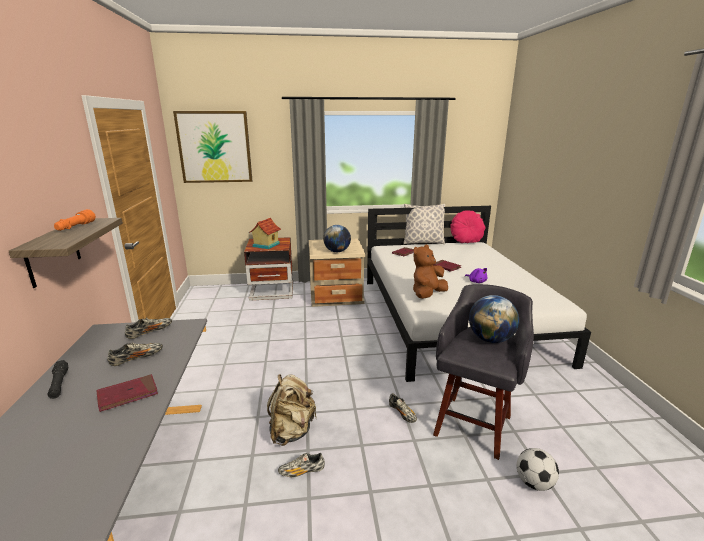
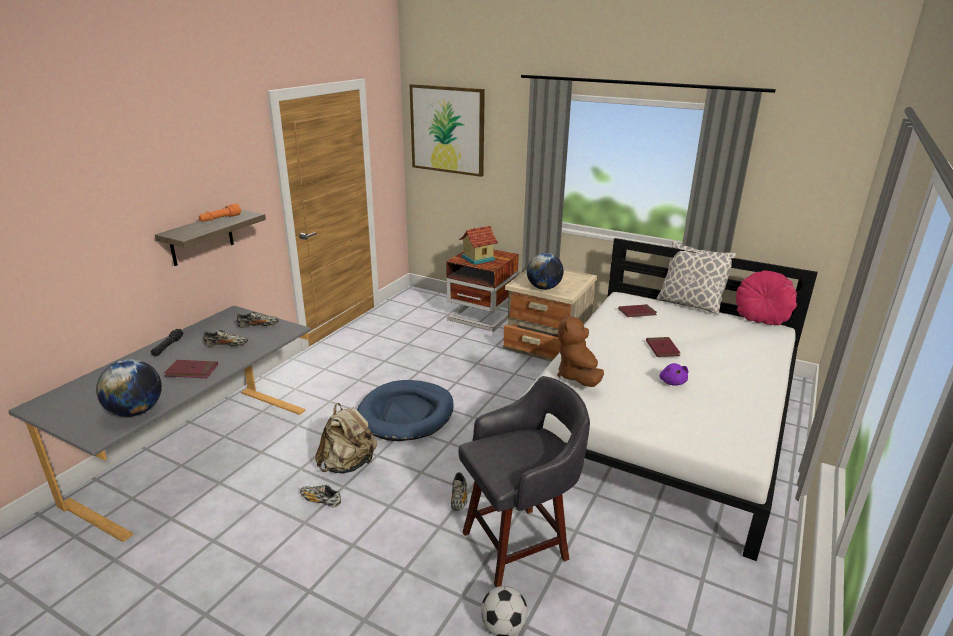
camera: 35 degrees right, 5 degrees up
brown plush toy [413,245,448,299] -> brown plush toy turned 75 degrees counterclockwise [557,312,604,387]
globe [469,295,519,343] -> globe moved to [96,359,162,417]
none -> blue dog bed [357,380,454,441]

